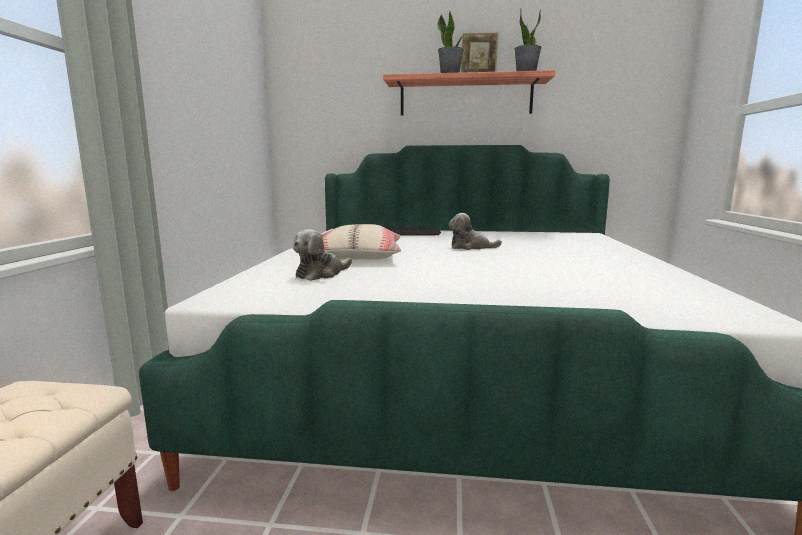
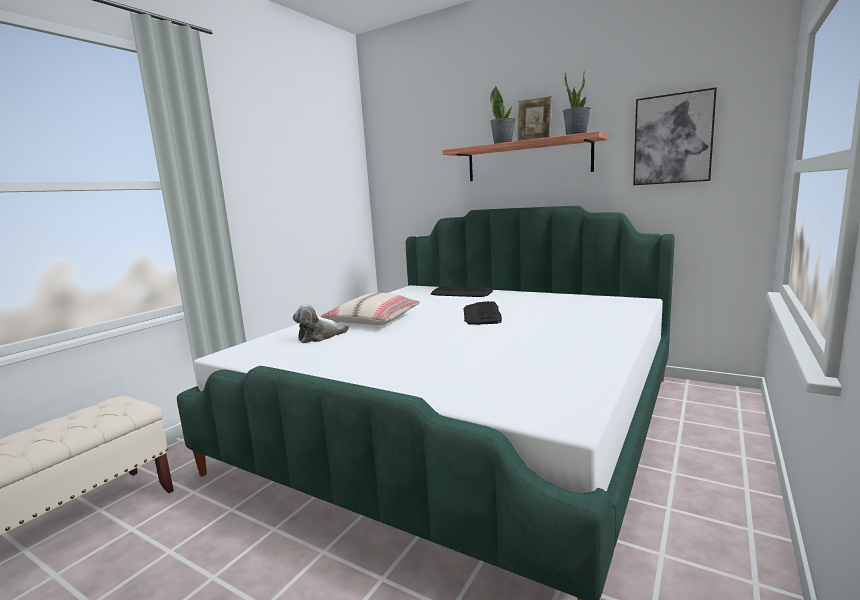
camera: 25 degrees right, 0 degrees up
plush toy [449,213,502,250] -> keyboard [463,301,502,325]
none -> picture [633,87,717,185]

